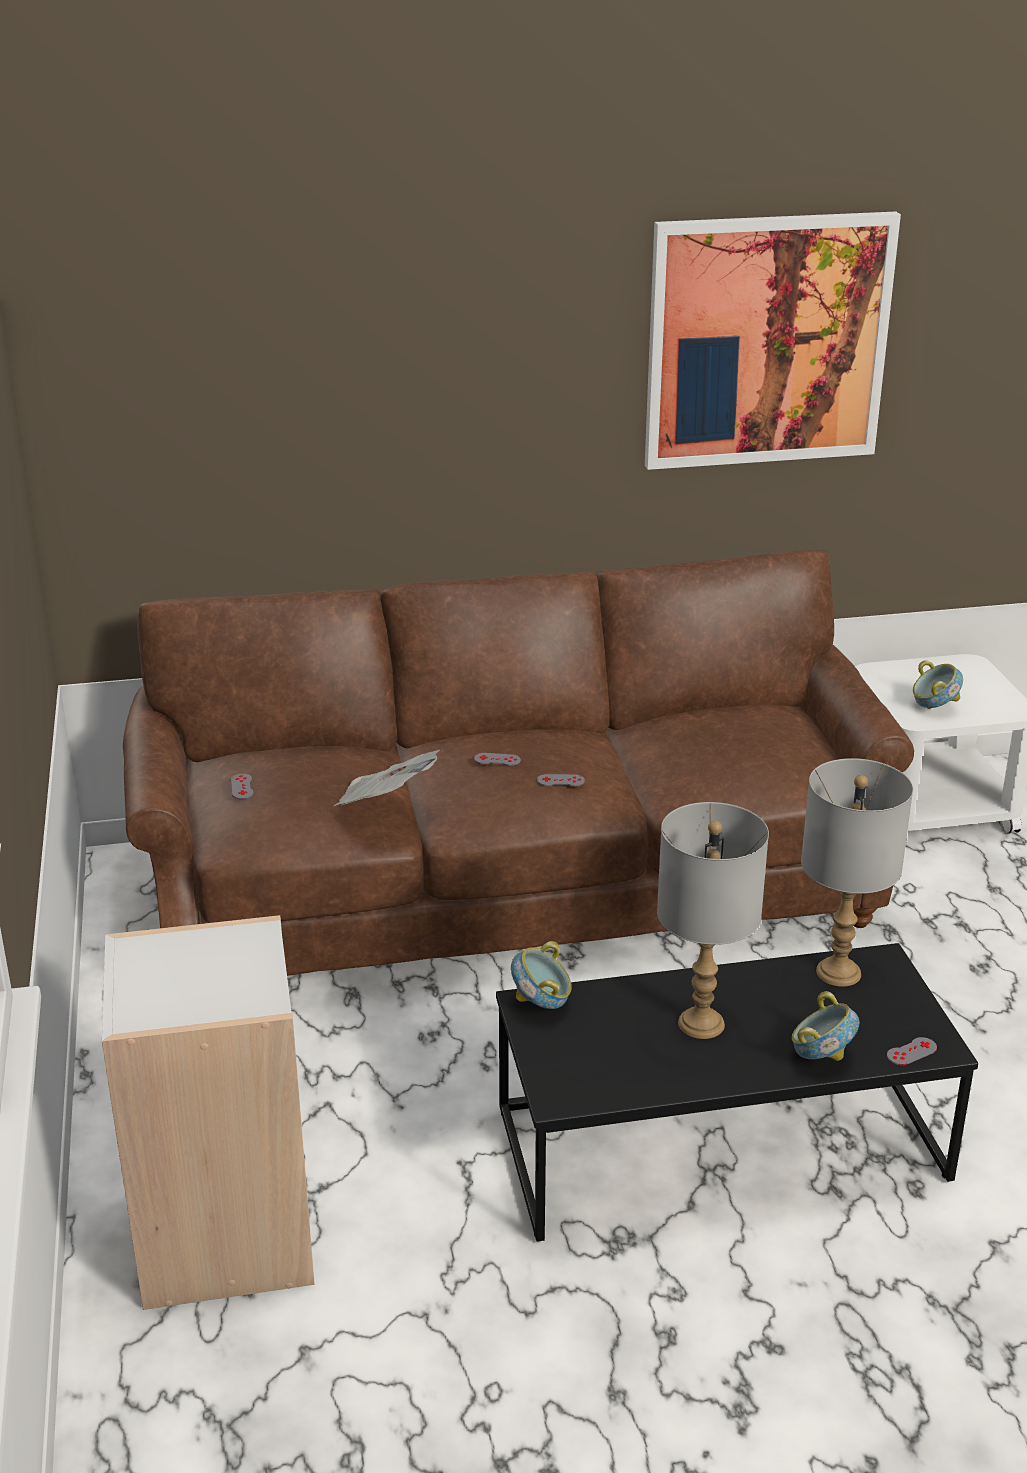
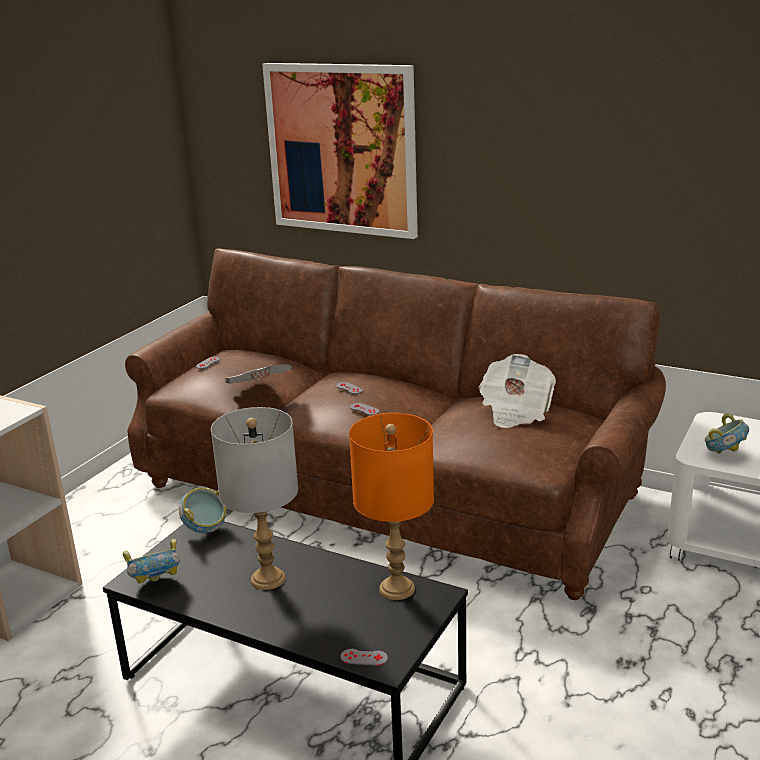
camera: 40 degrees right, 5 degrees down
picture [645,211,901,470] -> picture moved to [262,63,418,239]
bowl [792,991,859,1061] -> bowl moved to [123,539,180,584]
grey table lamp [801,758,913,987] -> orange table lamp [349,413,434,600]
none -> newspaper [479,354,556,428]

